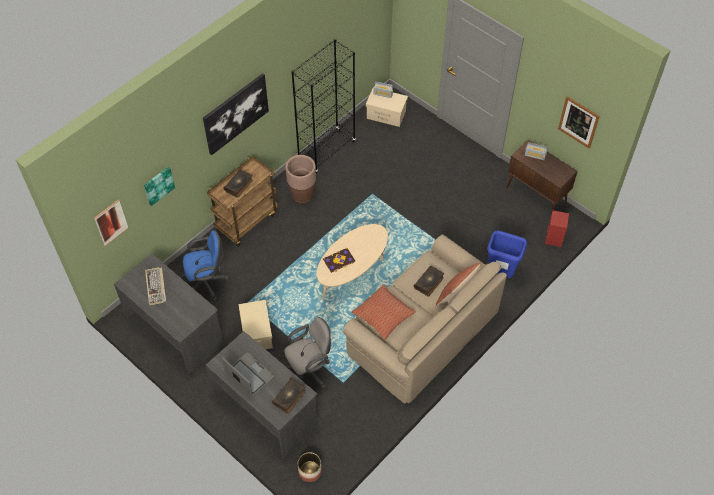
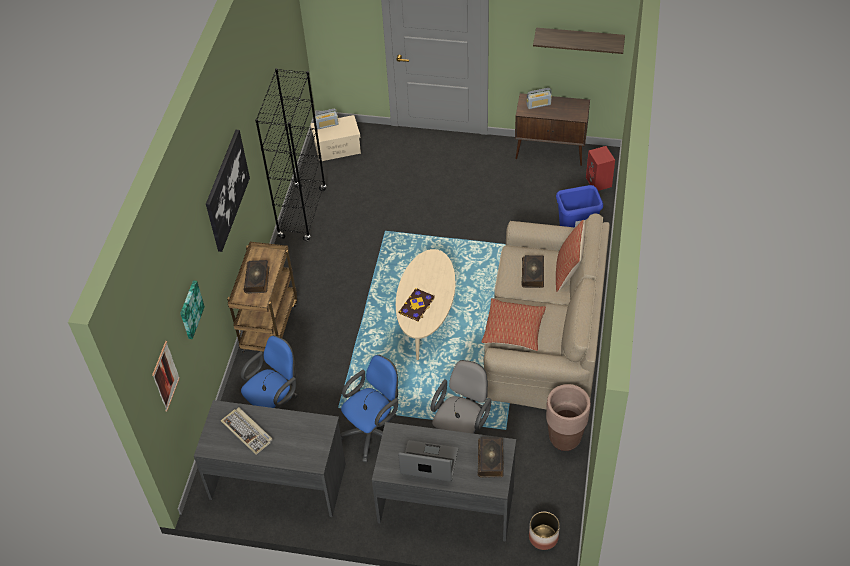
camera: 30 degrees left, 5 degrees down
beige storage box [238,300,273,349] -> blue office chair [341,355,398,462]
brown planter [285,155,316,204] -> brown planter moved to [546,384,591,451]
picture [558,96,600,148] -> shelf [533,28,625,54]

